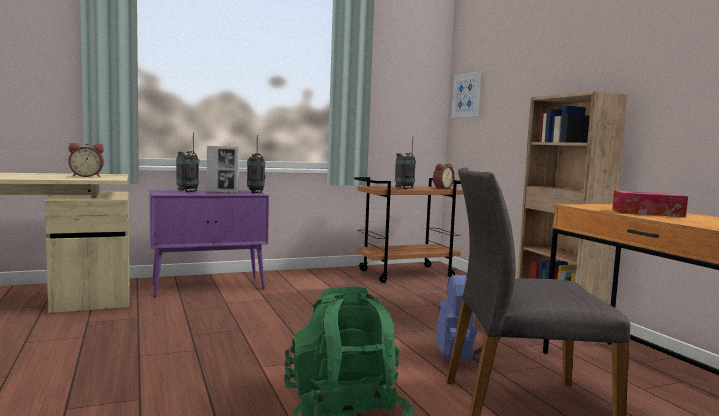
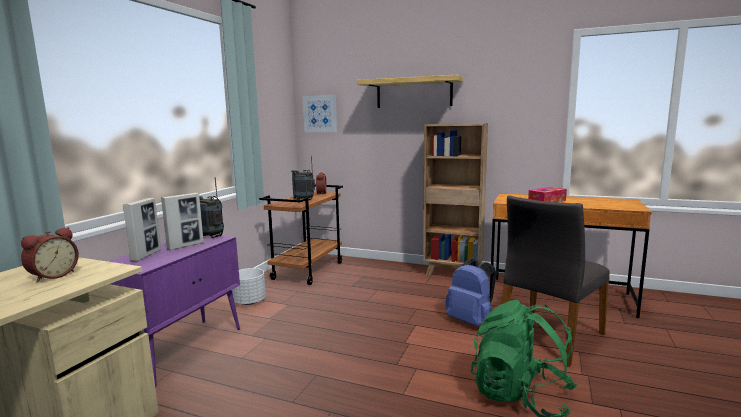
camera: 45 degrees left, 5 degrees up
radio [176,132,199,192] -> picture frame [123,198,161,261]
none -> white planter [232,268,266,305]
none -> shelf [357,75,463,108]

